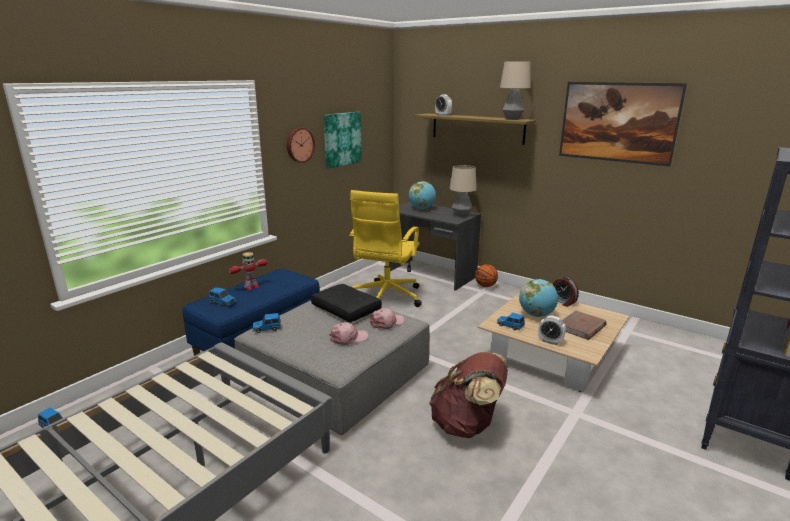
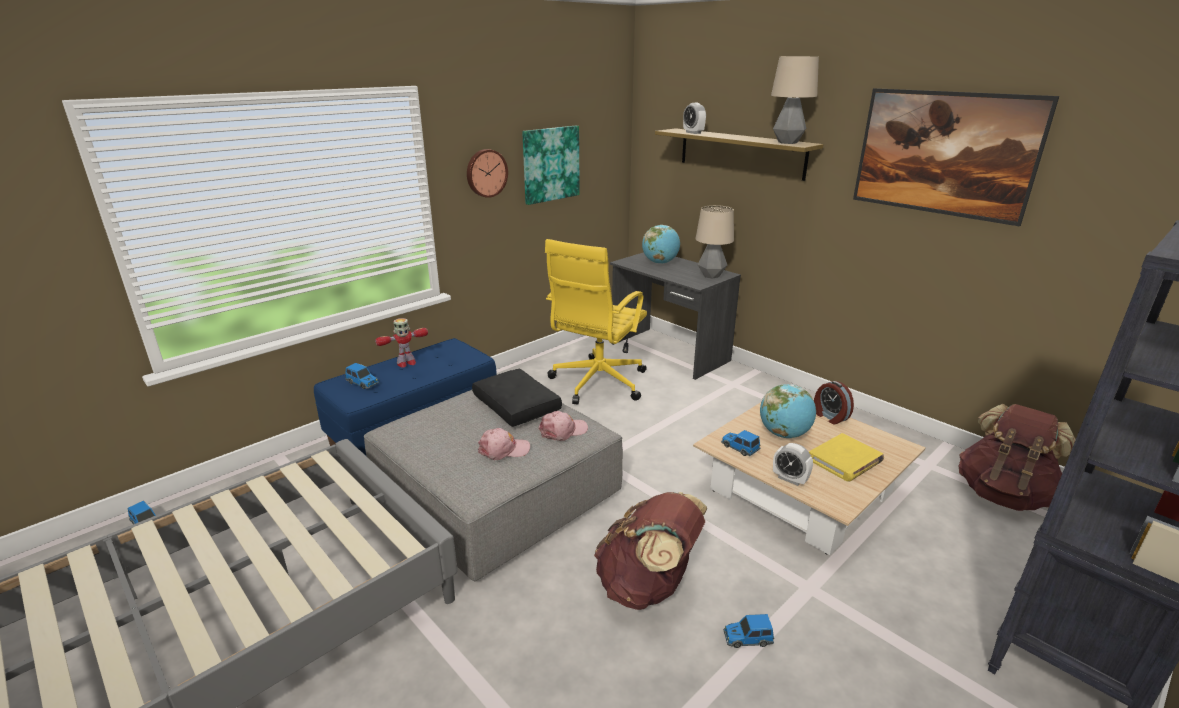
camera: 10 degrees right, 5 degrees up
toy car [253,313,281,333] -> toy car moved to [723,614,774,648]
basketball [475,264,498,287] -> none
brown book [562,310,607,340] -> yellow book [809,433,884,482]
none -> brown backpack [958,404,1076,511]

